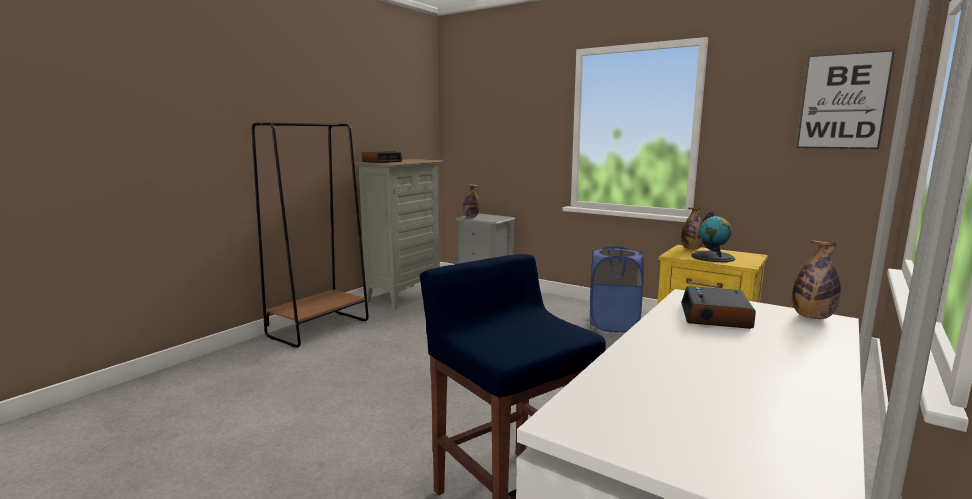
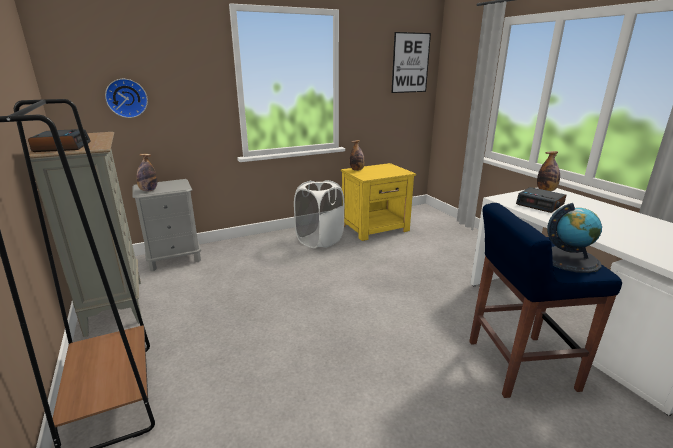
camera: 60 degrees left, 10 degrees up
blue laundry basket [590,246,644,333] -> white laundry basket [294,180,344,248]
globe [691,212,735,262] -> globe moved to [548,203,602,273]
none -> wall clock [105,79,148,118]

